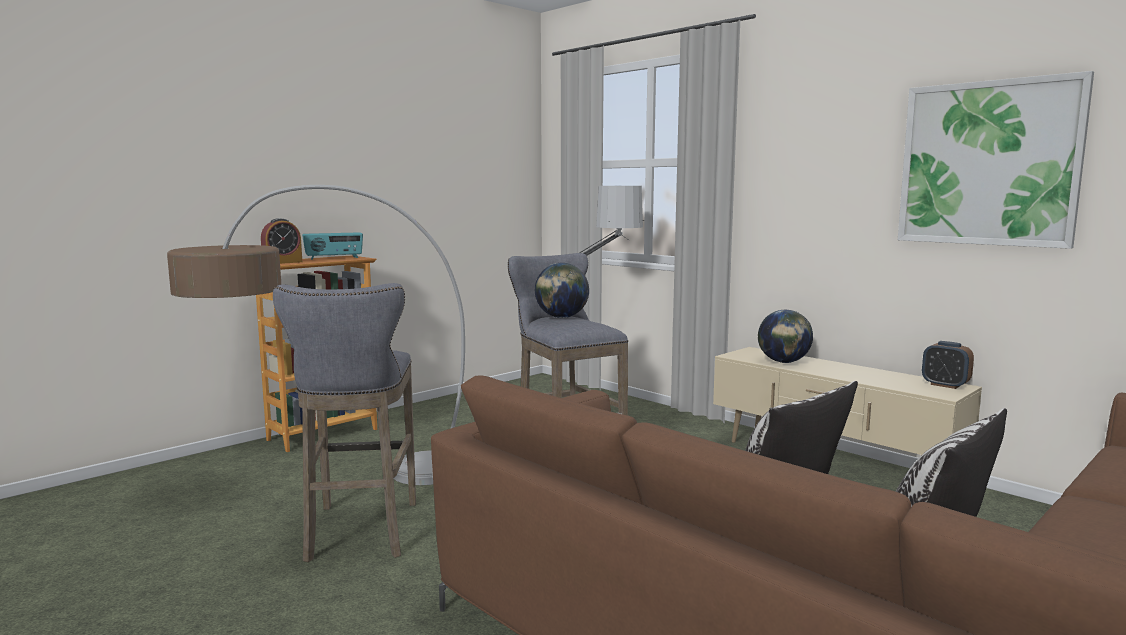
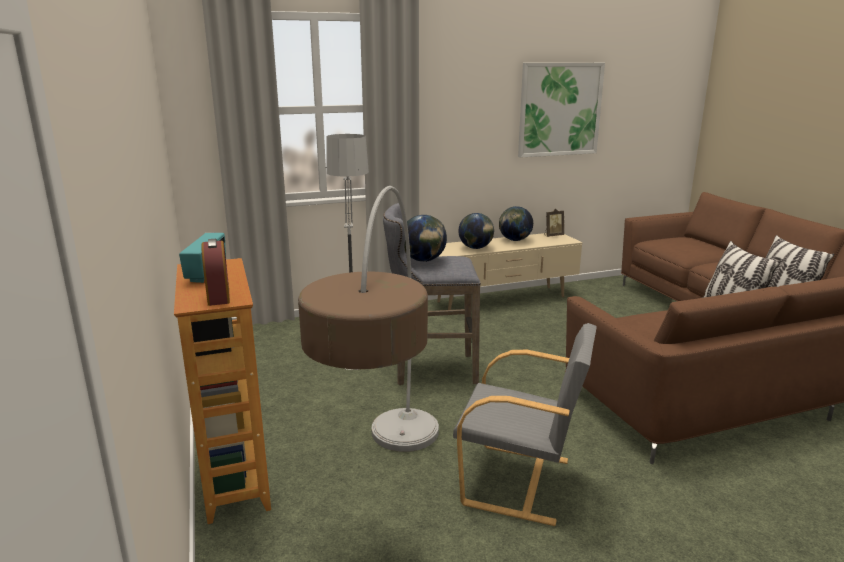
camera: 65 degrees left, 10 degrees up
grey stool [273,283,416,562] -> grey armchair [453,323,597,526]
alarm clock [922,341,974,389] -> picture frame [544,209,564,237]
none -> globe [499,206,533,241]

